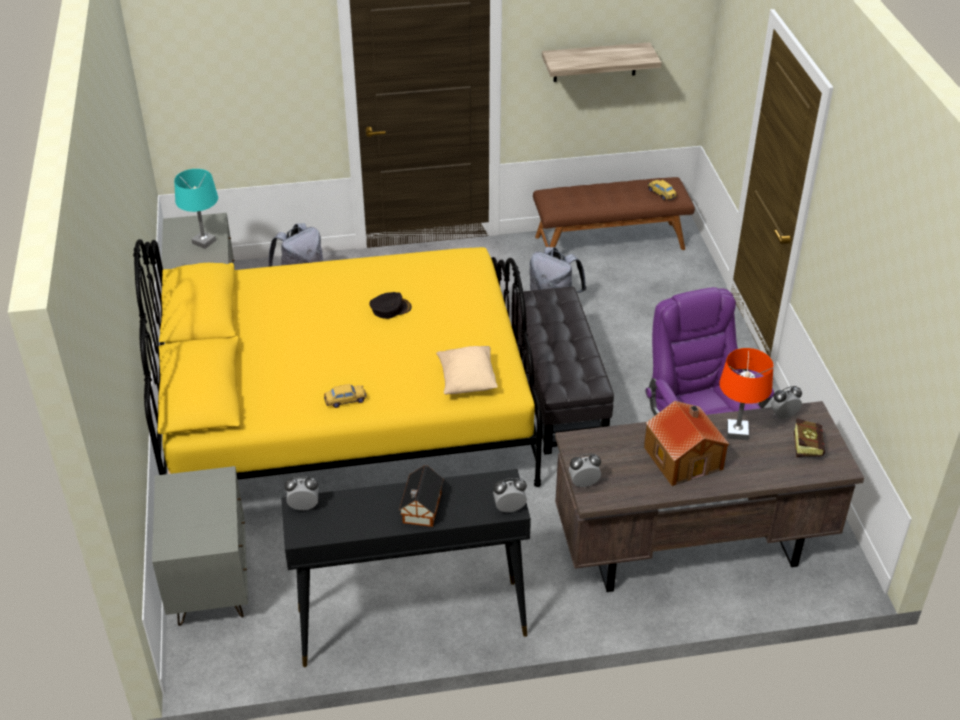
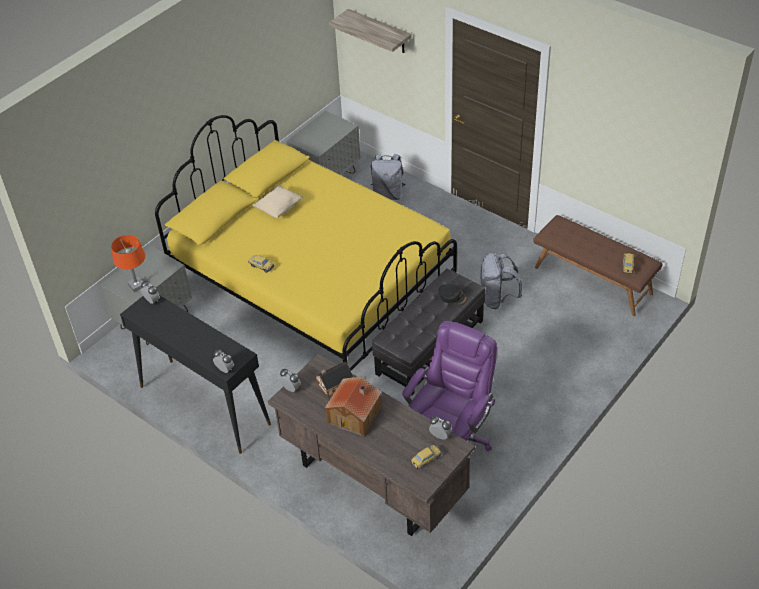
camera: 50 degrees right, 5 degrees up
turquoise table lamp [174,169,218,249] -> none
black cap [369,292,412,319] -> black cap moved to [439,284,467,305]
toy house [399,465,444,527] -> toy house moved to [316,362,353,397]
beige pillow [436,346,498,394] -> beige pillow moved to [252,185,302,218]
shelf [542,42,662,82] -> shelf moved to [329,9,412,53]
orange table lamp [719,348,773,440] -> orange table lamp moved to [111,235,145,292]
book [794,419,825,457] -> toy car [411,445,442,469]

